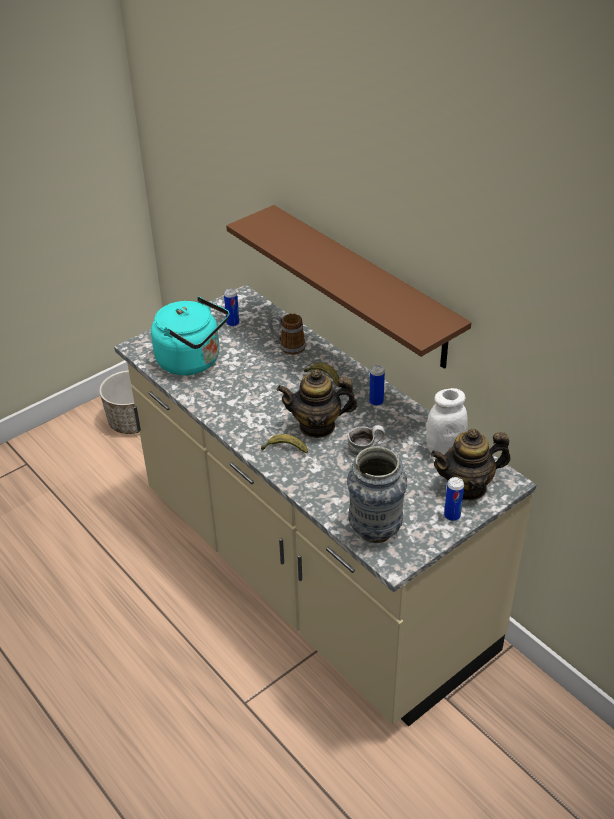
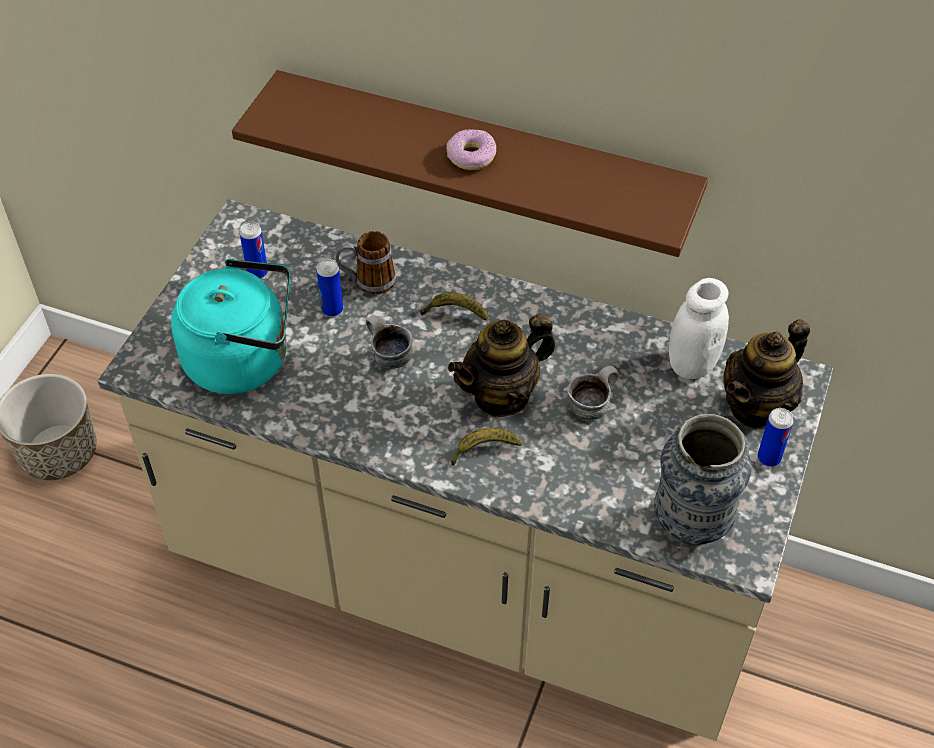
camera: 30 degrees left, 10 degrees up
can [369,365,385,406] -> can moved to [317,259,343,317]
none -> mug [366,315,413,369]
none -> donut [446,129,496,170]

